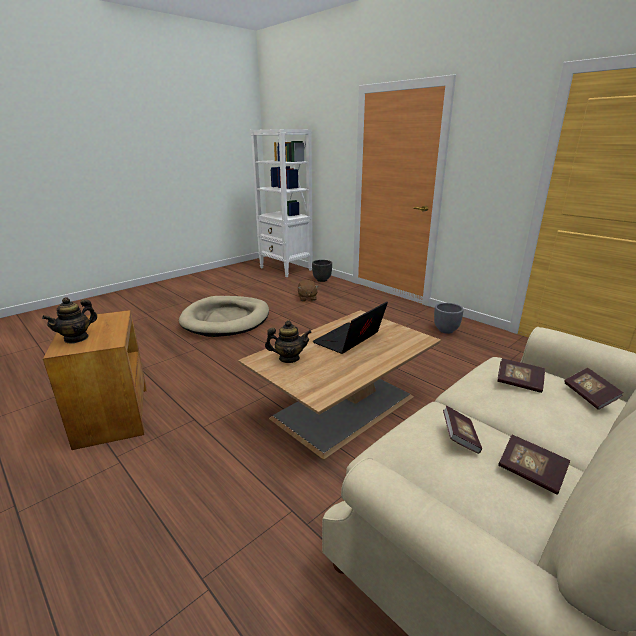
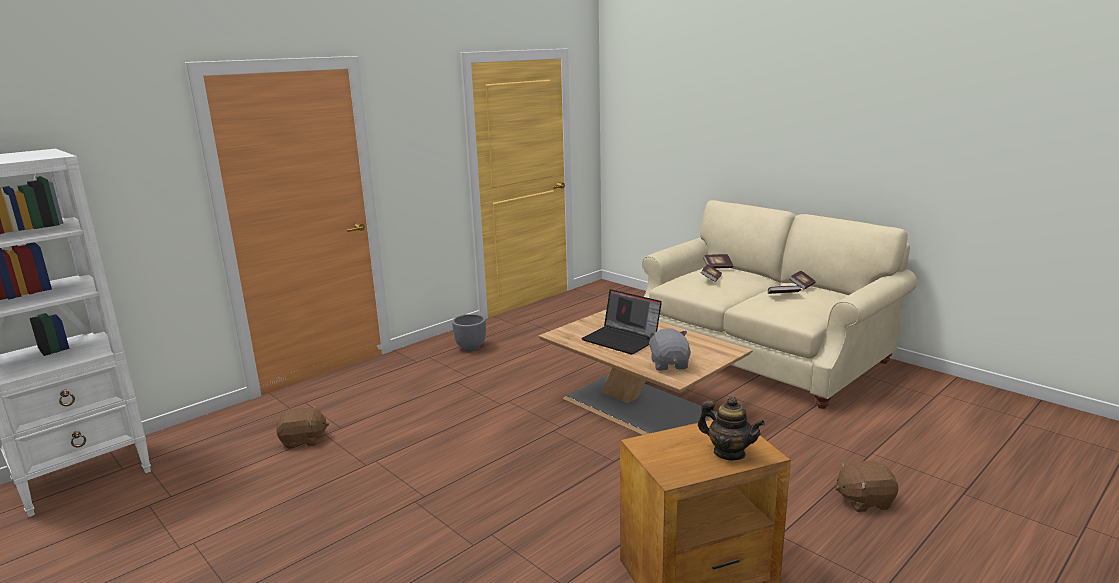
camera: 90 degrees left, 5 degrees down
beige dog bed [179,296,269,337] -> none
teapot [265,320,312,363] -> grey plush toy [647,328,691,371]
black planter [312,260,332,282] -> none
none -> brown plush toy [835,461,898,512]

